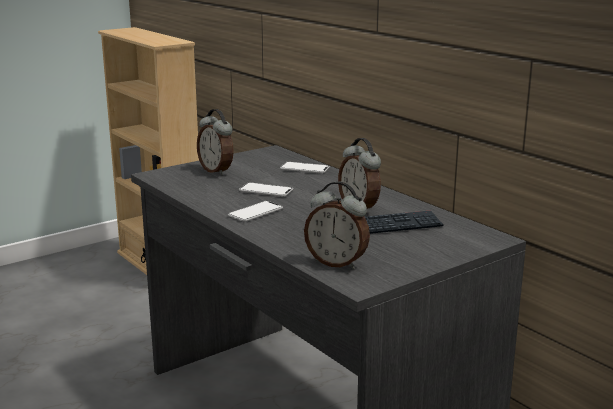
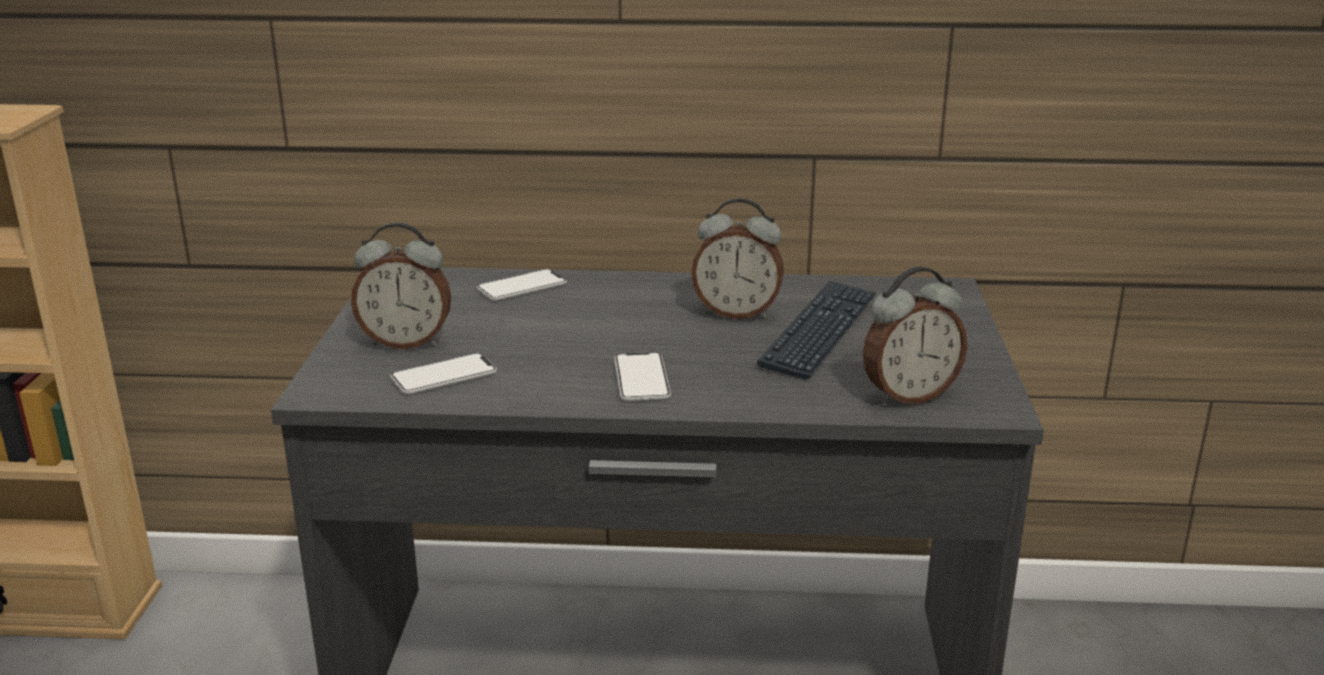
camera: 50 degrees left, 5 degrees up
phone [239,182,293,197] -> phone moved to [390,353,497,394]

